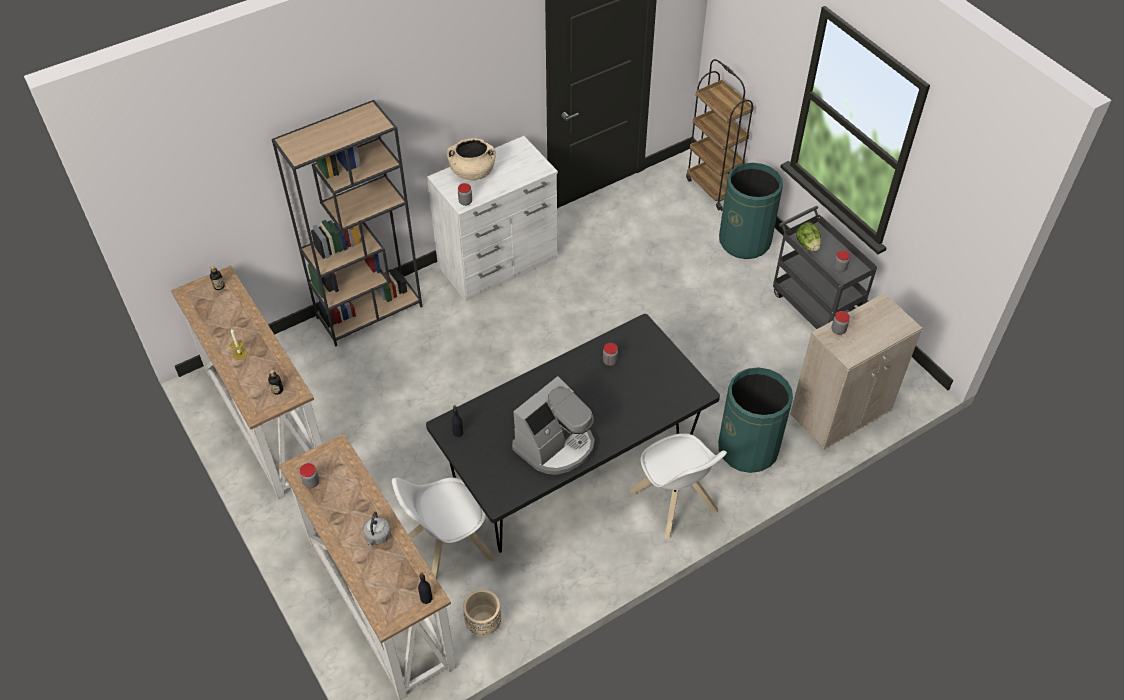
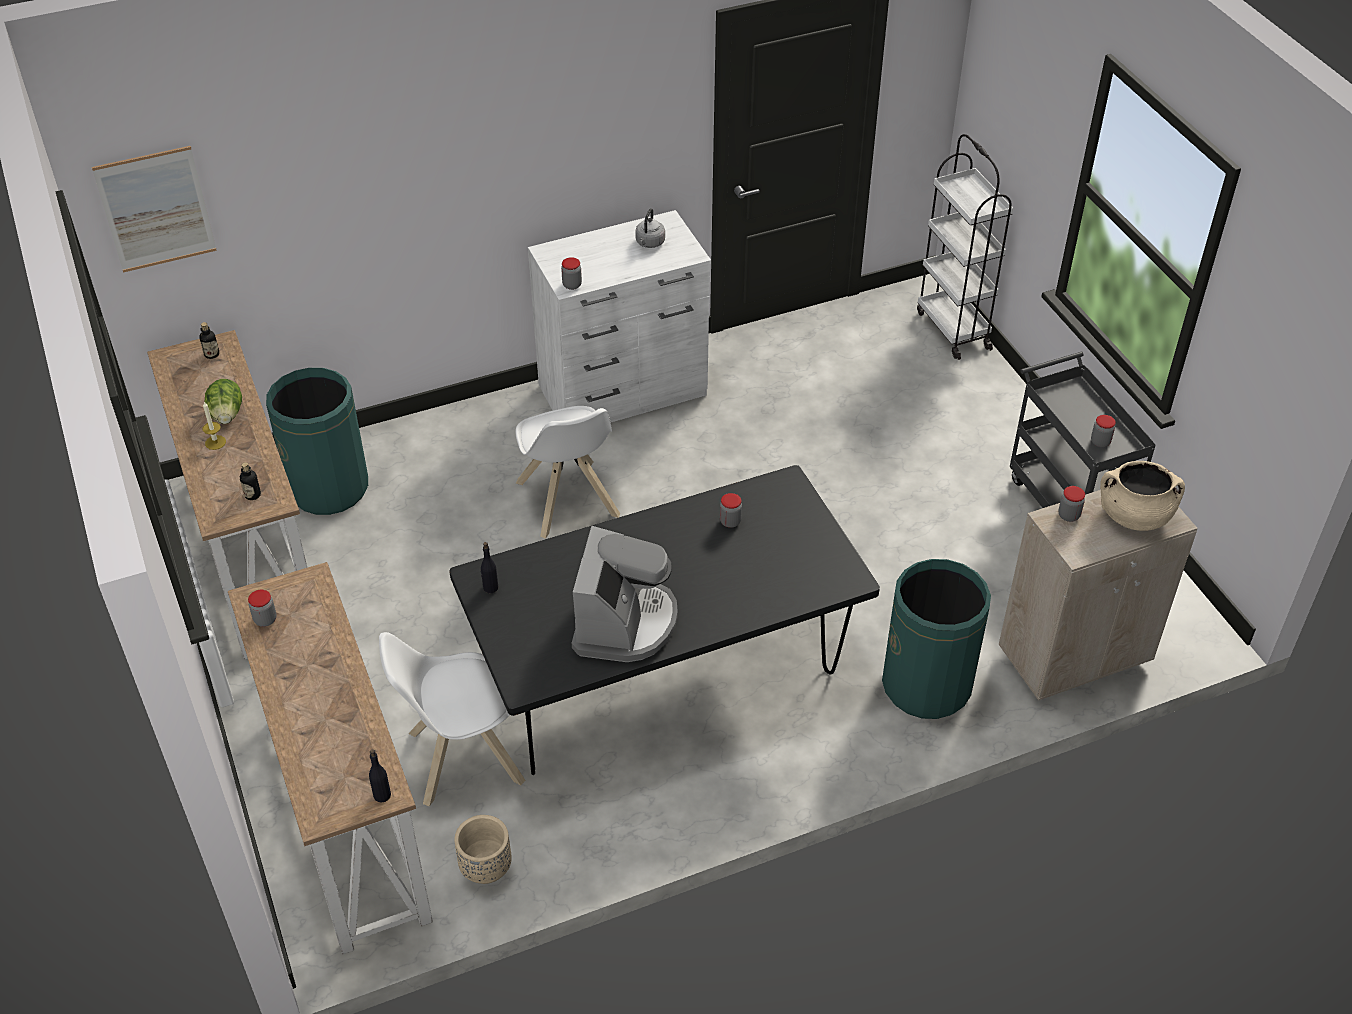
camera: 10 degrees right, 5 degrees down
bookcase [272,100,422,346] -> none
grey kettle [363,512,391,546] -> grey kettle moved to [635,208,665,248]
beige cooking pot [447,138,496,180] -> beige cooking pot moved to [1100,461,1185,531]
coffee machine [512,376,595,475] -> coffee machine turned 45 degrees counterclockwise [572,526,678,662]
white chair [630,433,727,540] -> white chair moved to [516,406,620,539]
brown cart [686,59,754,211] -> white cart [917,134,1013,360]
green trash can [719,163,783,259] -> green trash can moved to [266,368,368,515]
lettuce [796,222,821,251] -> lettuce moved to [205,379,242,424]
none -> picture [92,146,217,273]

